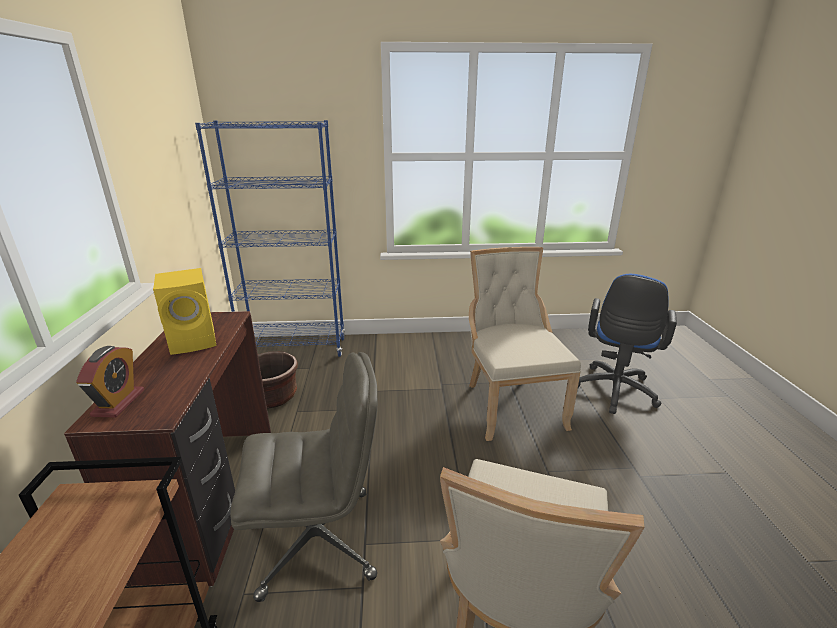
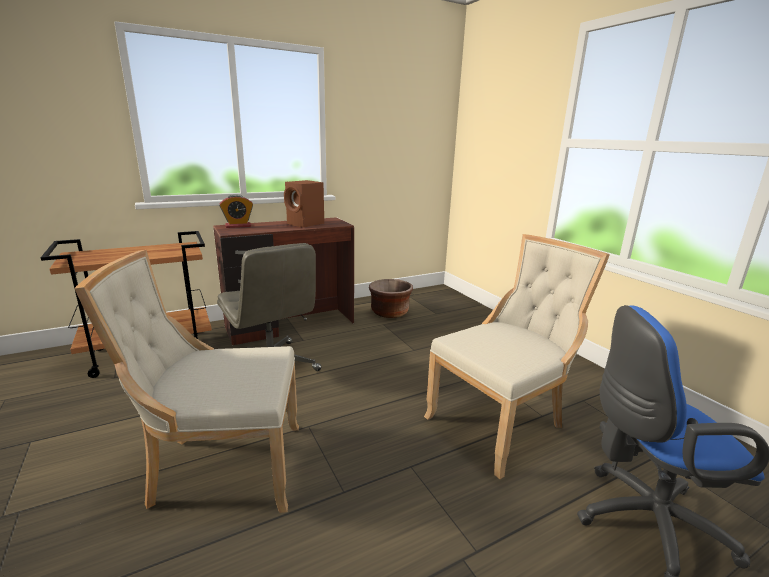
camera: 65 degrees right, 5 degrees down
yellow speaker [153,268,217,355] -> brown speaker [284,180,324,227]
blue bookcase [195,120,345,357] -> none

